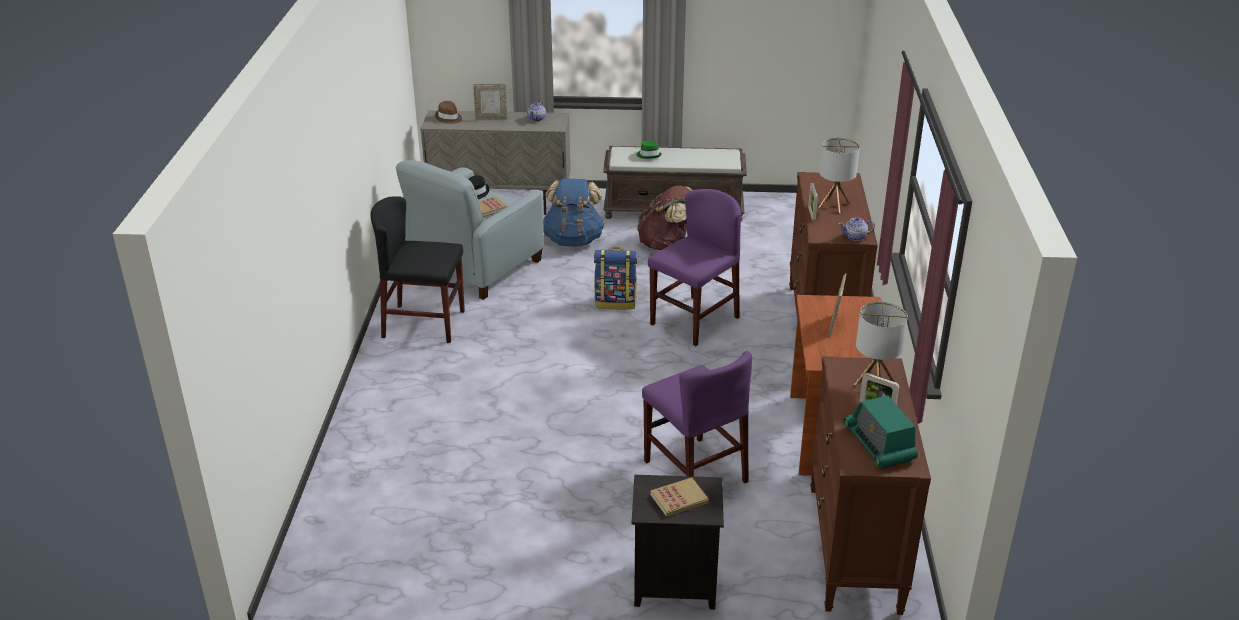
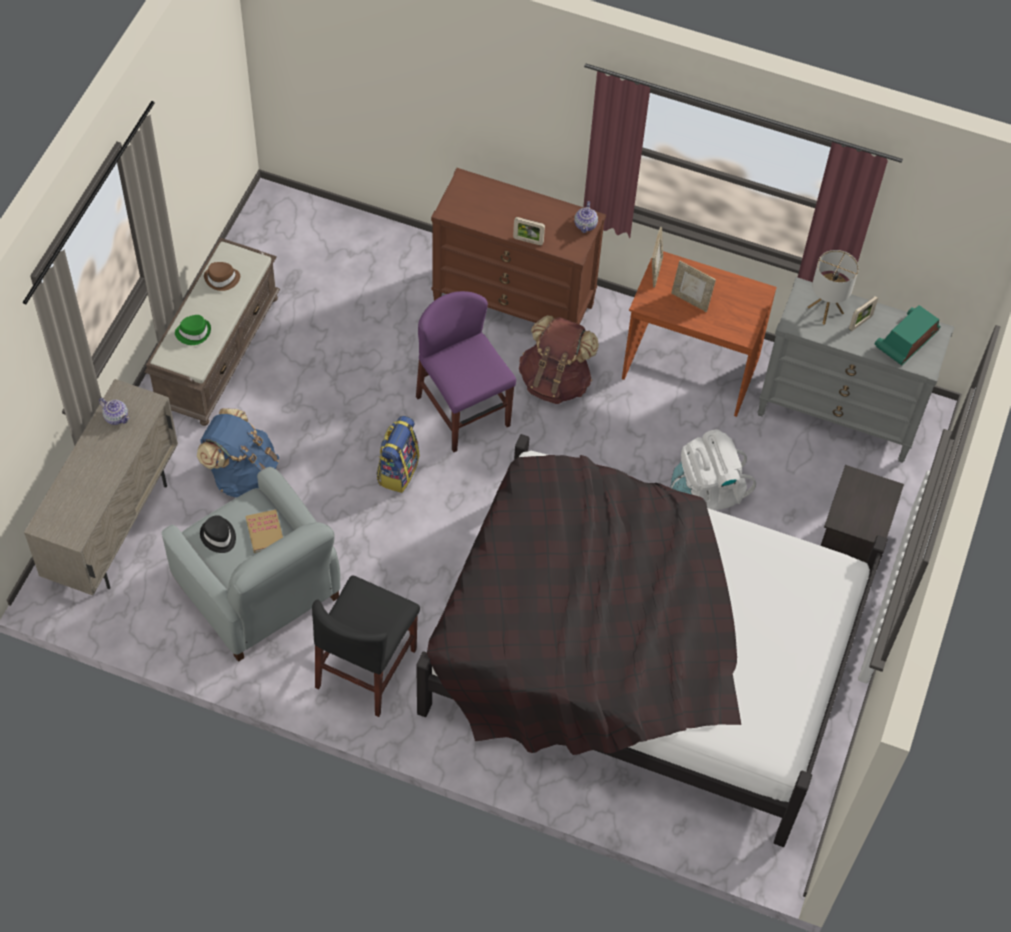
camera: 75 degrees left, 25 degrees up
brown hat [435,101,462,124] -> brown hat moved to [204,262,240,291]
picture frame [473,83,507,120] -> picture frame moved to [652,227,663,288]
brown backpack [637,186,692,250] -> brown backpack moved to [519,315,599,404]
purple chair [642,351,752,483] -> white backpack [670,430,756,510]
book [650,478,709,517] -> none
brown dresser [810,356,931,615] -> grey dresser [757,277,954,463]
table lamp [819,138,860,213] -> none
radio [843,395,918,468] -> radio turned 135 degrees clockwise [875,305,940,365]
none -> black bed [416,434,888,847]

